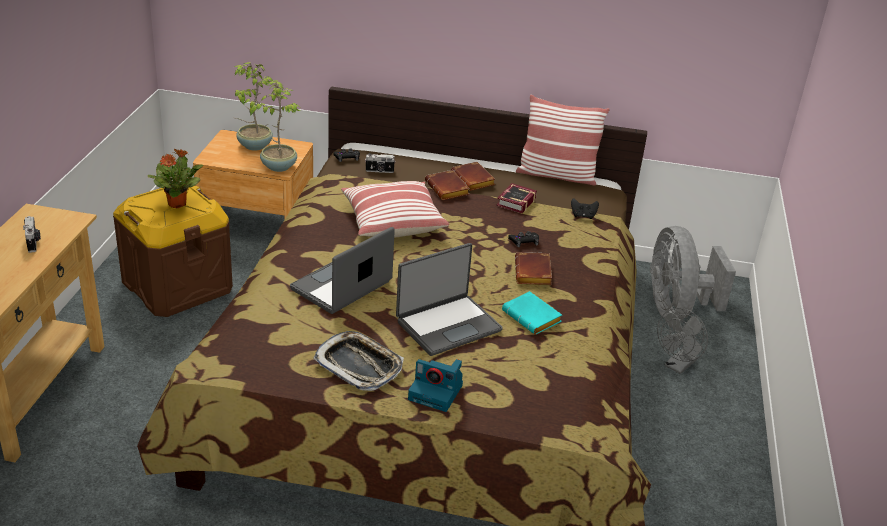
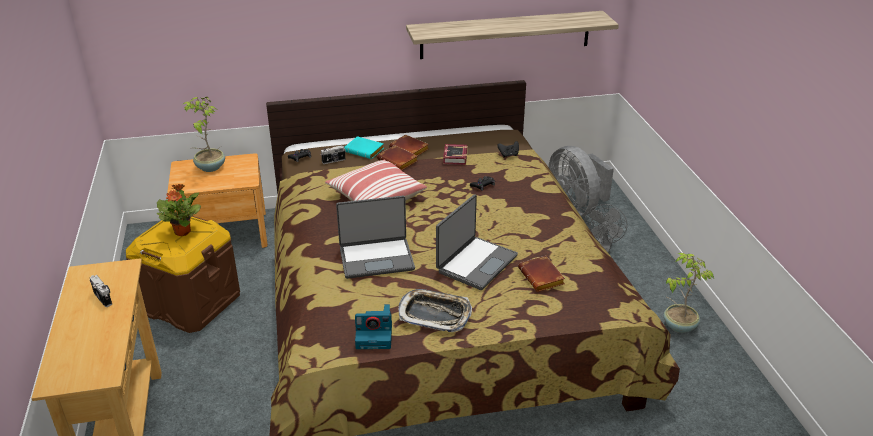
camera: 20 degrees left, 0 degrees up
potted plant [245,80,301,172] -> potted plant moved to [664,253,714,333]
laptop [290,227,395,314] -> laptop turned 120 degrees counterclockwise [336,196,415,279]
camera [408,359,463,412] -> camera moved to [355,304,392,349]
turquoise book [502,291,562,335] -> turquoise book moved to [344,136,384,159]
brown book [515,252,552,285] -> brown book moved to [518,256,565,292]
pillow [516,95,610,185] -> none
none -> shelf [406,11,619,59]

